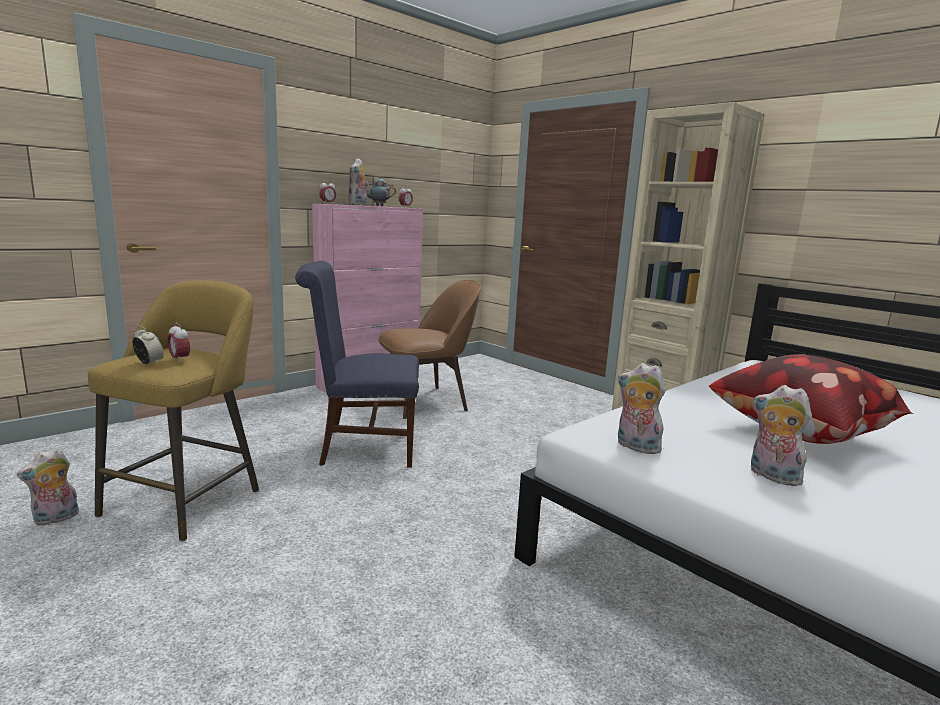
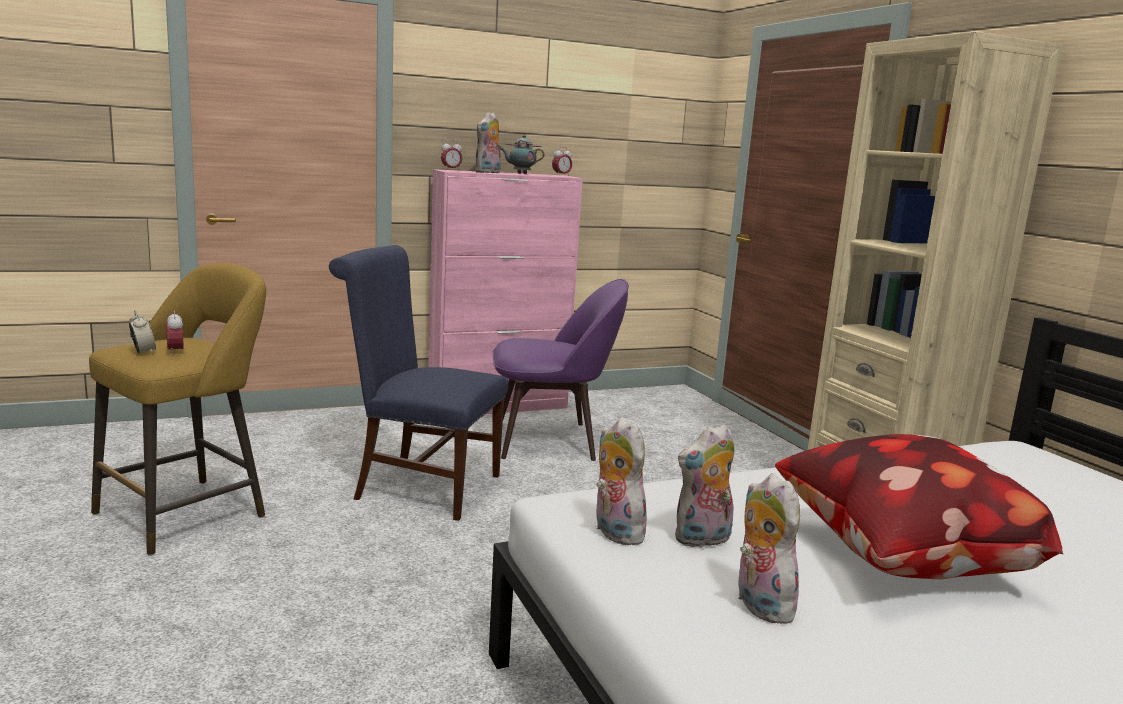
camera: 20 degrees right, 0 degrees up
plush toy [17,448,79,526] -> plush toy moved to [675,424,735,548]
brown chair [378,280,481,419] -> purple chair [493,279,629,461]

